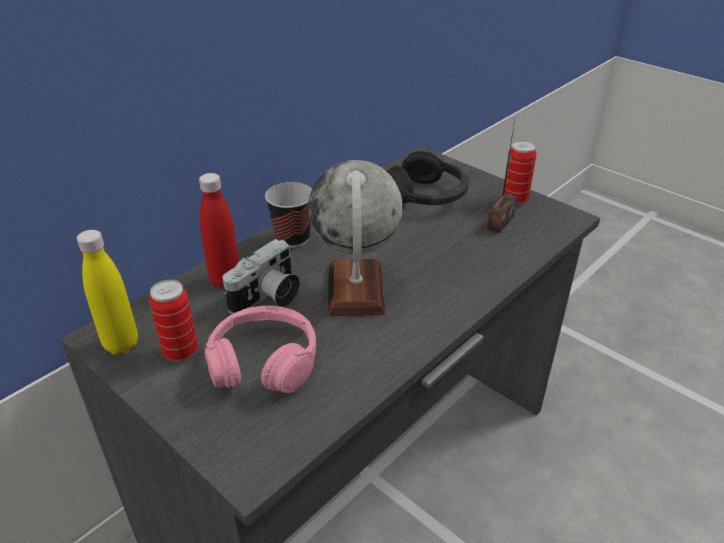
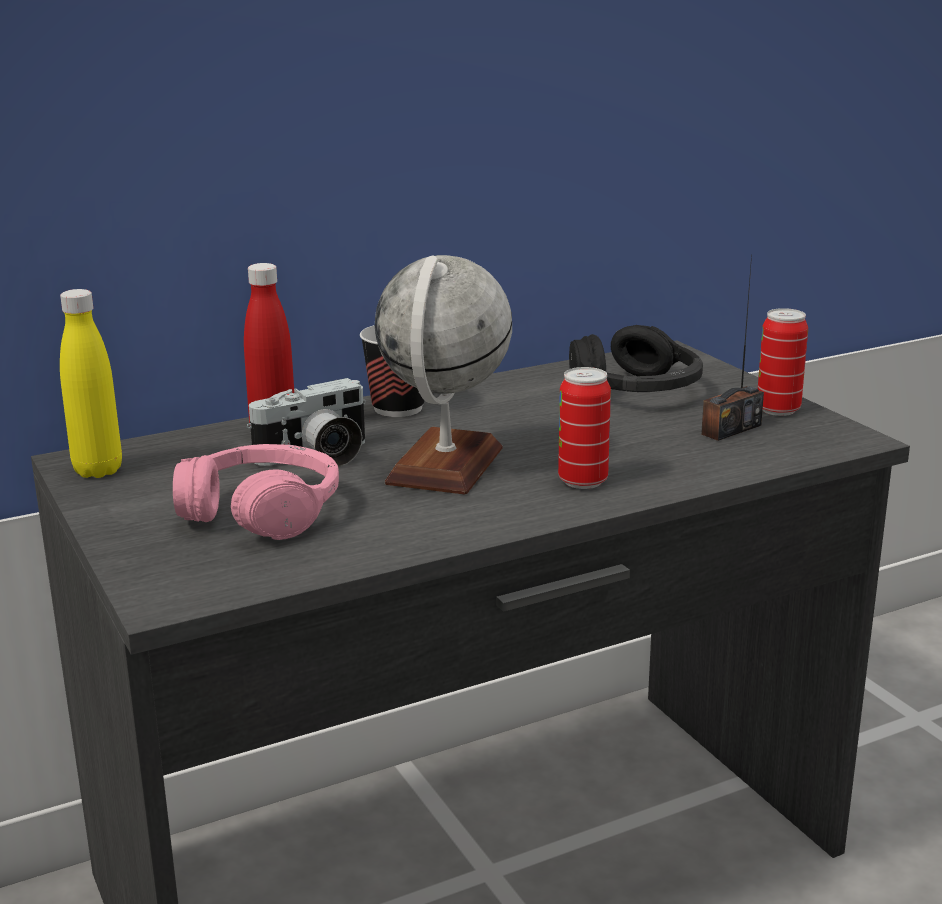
camera: 20 degrees right, 15 degrees down
can [149,280,198,361] -> can moved to [558,367,611,489]

